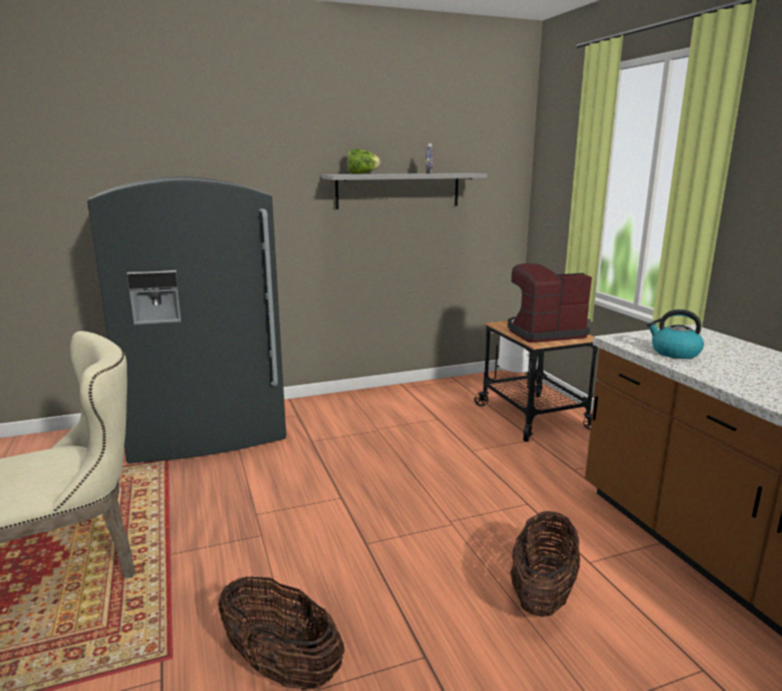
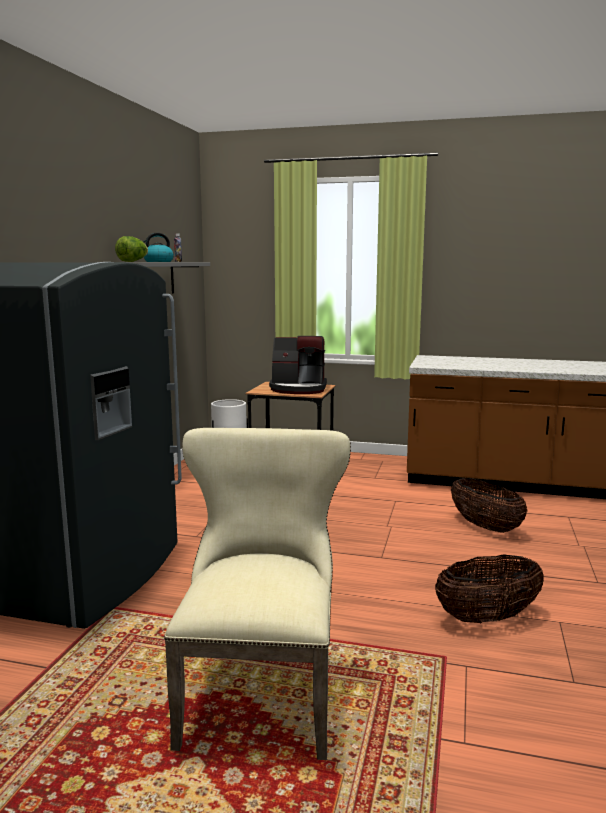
camera: 55 degrees left, 5 degrees down
coffee machine [508,263,592,343] -> coffee machine turned 105 degrees counterclockwise [269,336,327,394]
kettle [647,309,704,359] -> kettle moved to [143,233,174,262]

